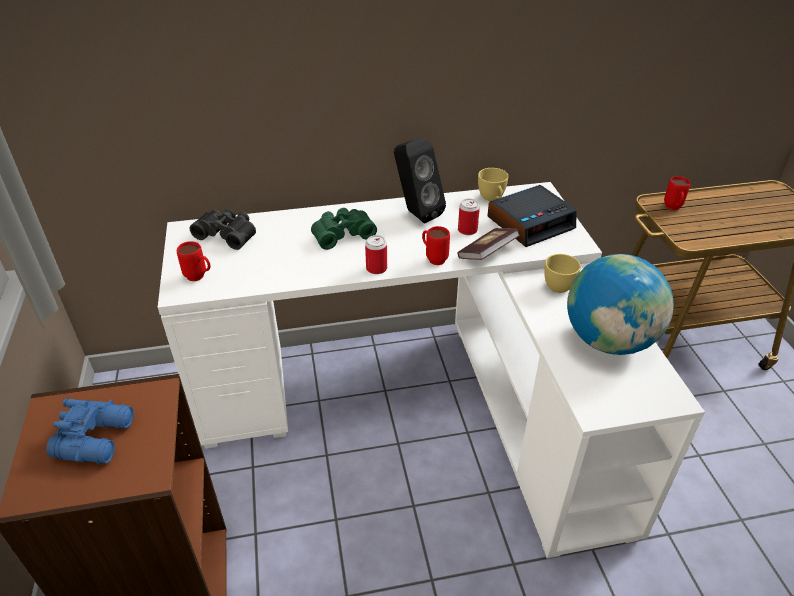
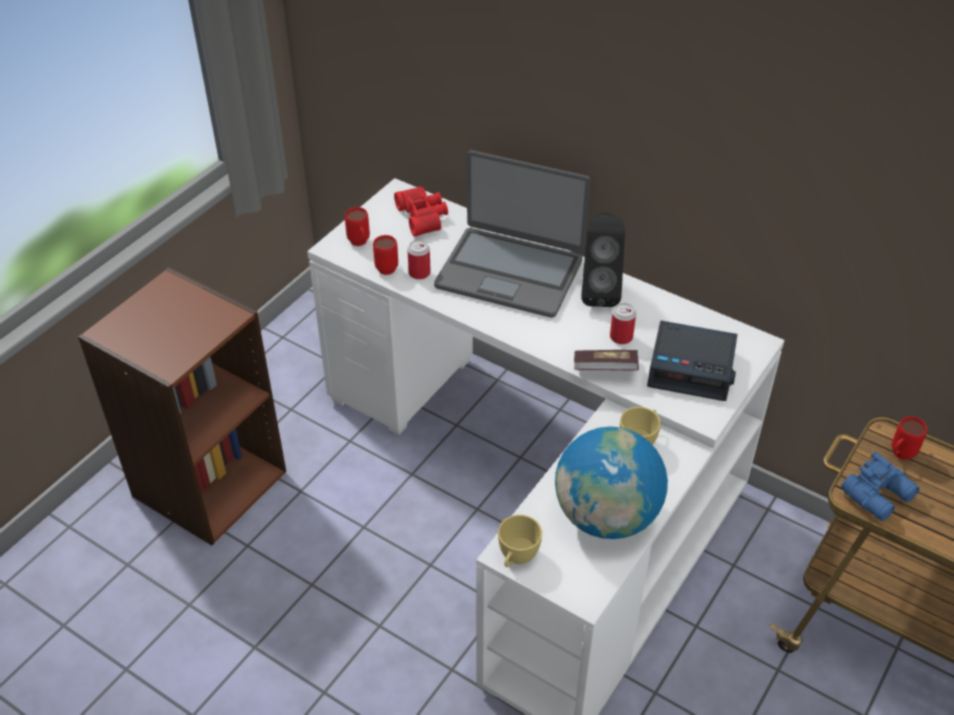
camera: 45 degrees right, 5 degrees up
blue binoculars [46,399,134,464] -> blue binoculars moved to [841,452,920,521]
black binoculars [190,208,256,250] -> red binoculars [394,186,448,237]
green binoculars [311,208,377,250] -> laptop [434,150,591,318]
can [365,235,387,274] -> can moved to [407,240,431,280]
red mug [422,226,450,265] -> red mug moved to [373,235,398,275]
yellow cup [478,168,509,201] -> yellow cup moved to [498,515,542,567]

